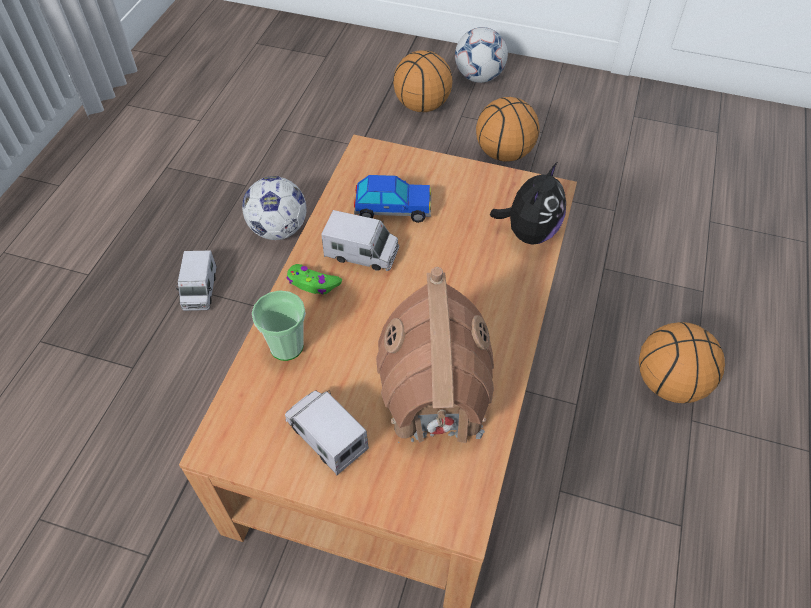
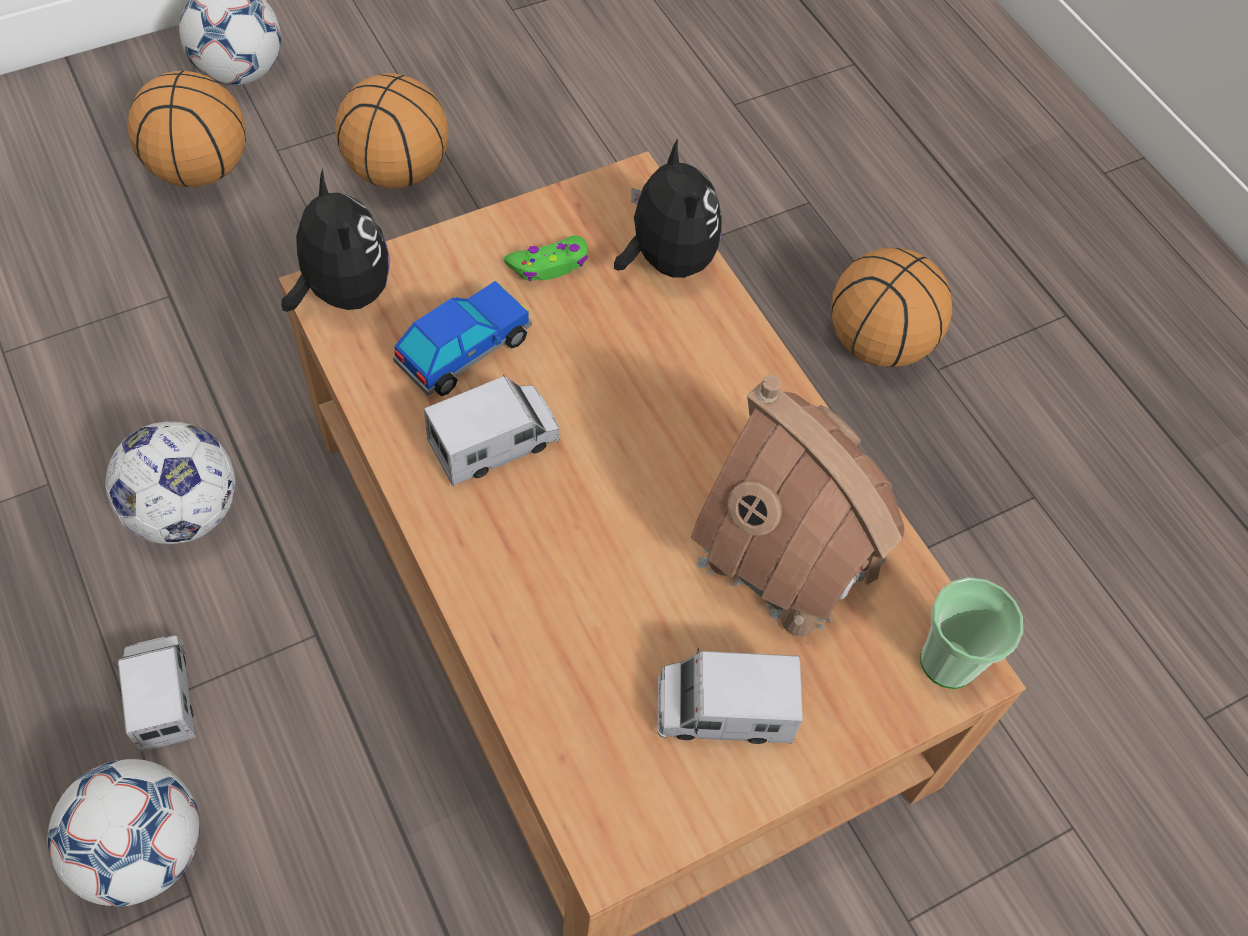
camera: 50 degrees left, 5 degrees up
toy truck [175,250,217,311] -> toy truck turned 150 degrees counterclockwise [113,636,196,752]
cup [252,290,306,361] -> cup moved to [920,577,1023,689]
green game controller [286,264,342,294] -> green game controller moved to [504,236,588,281]
none -> football [48,759,200,907]
none -> plush toy [281,169,390,312]

